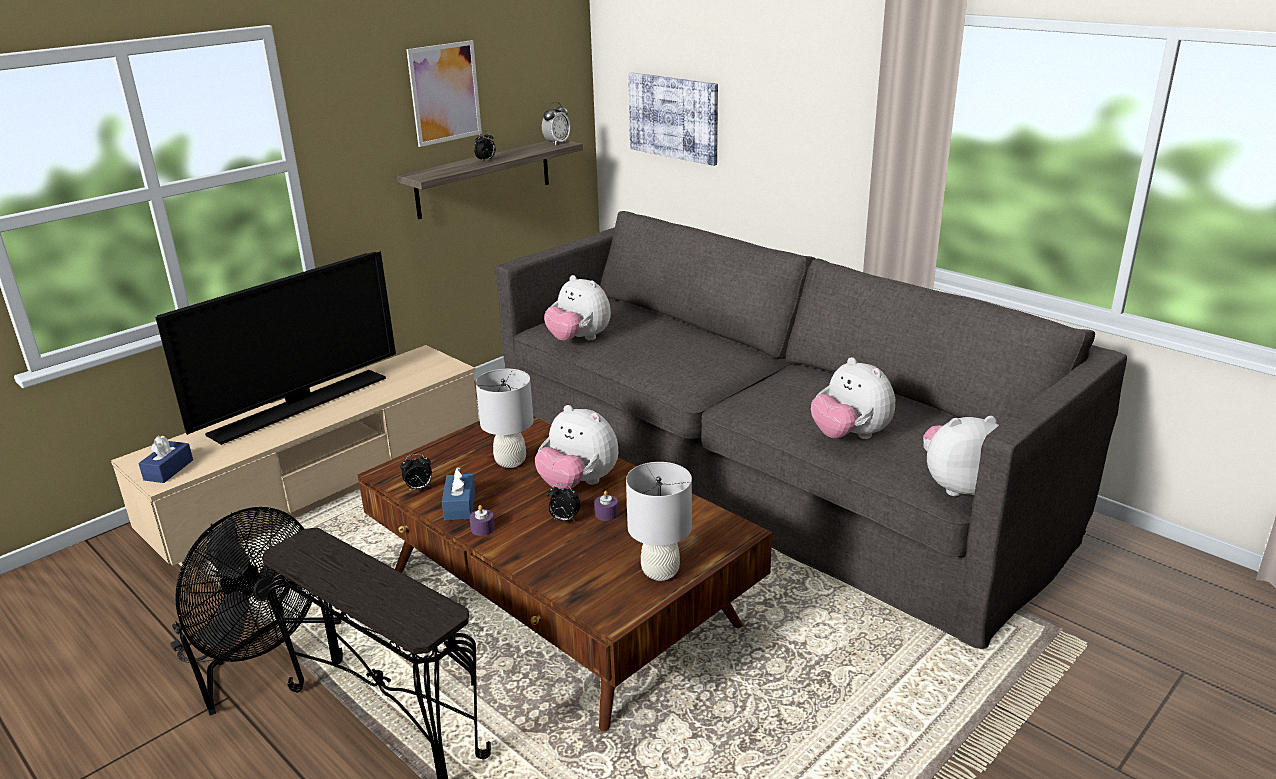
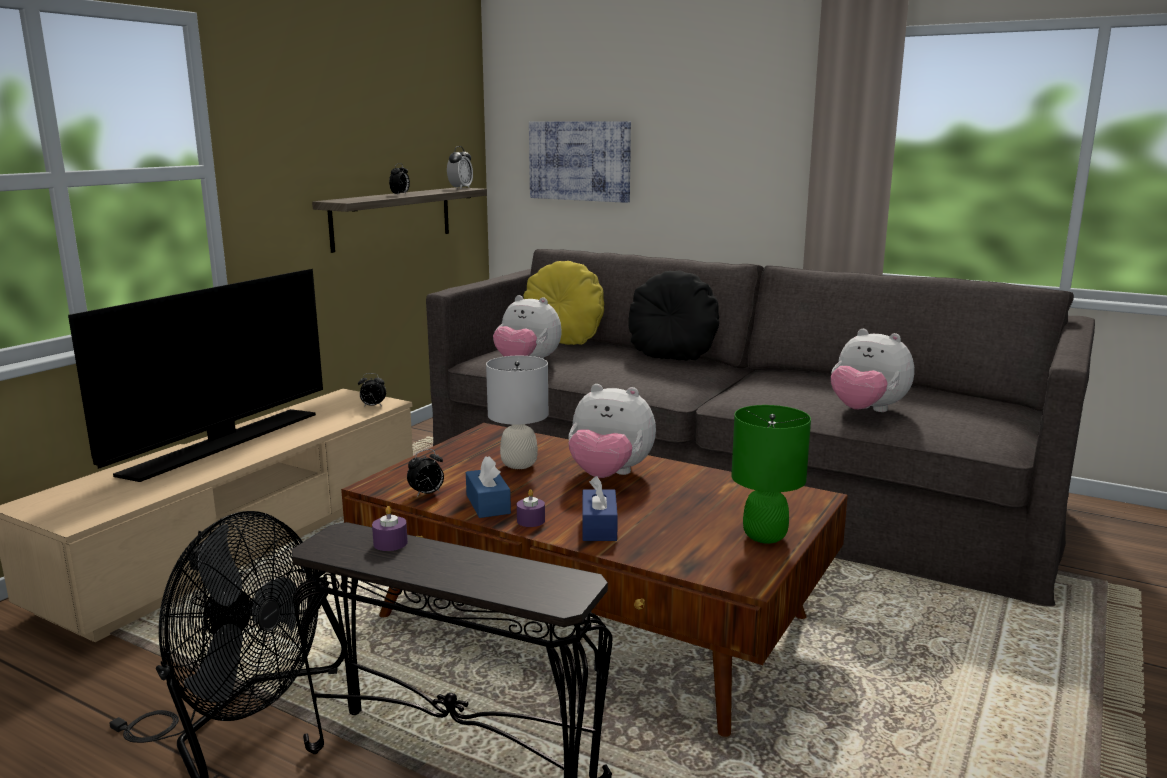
camera: 15 degrees left, 10 degrees down
blue tissue box [138,435,193,483] -> blue tissue box moved to [582,476,618,541]
picture [406,40,482,147] -> none
alarm clock [547,484,581,522] -> alarm clock moved to [358,373,386,407]
purple candle [594,491,618,521] -> purple candle moved to [372,506,408,551]
grey table lamp [626,462,692,581] -> green table lamp [731,405,811,544]
plush toy [923,416,999,496] -> none
none -> yellow pillow [523,261,604,345]
none -> black pillow [628,271,719,360]

